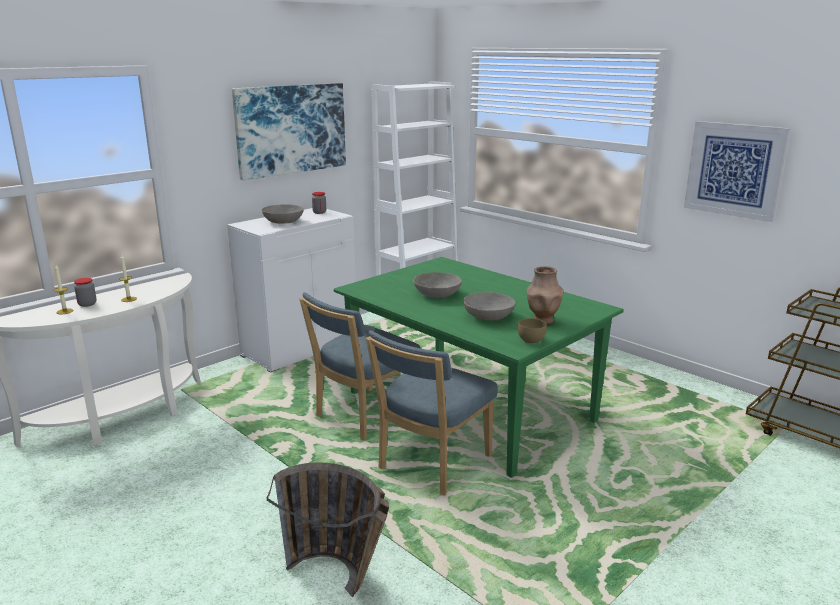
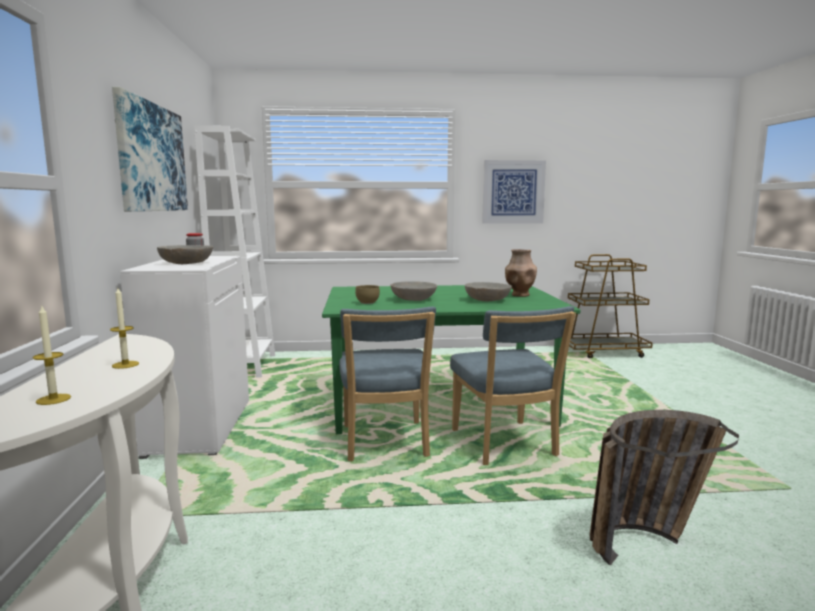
camera: 50 degrees left, 10 degrees down
jar [74,278,97,307] -> none
brown bowl [518,318,547,344] -> brown bowl moved to [355,285,380,304]

